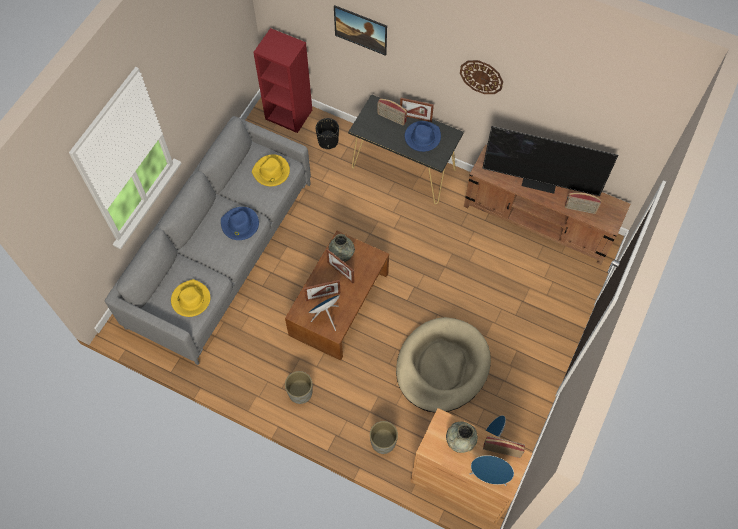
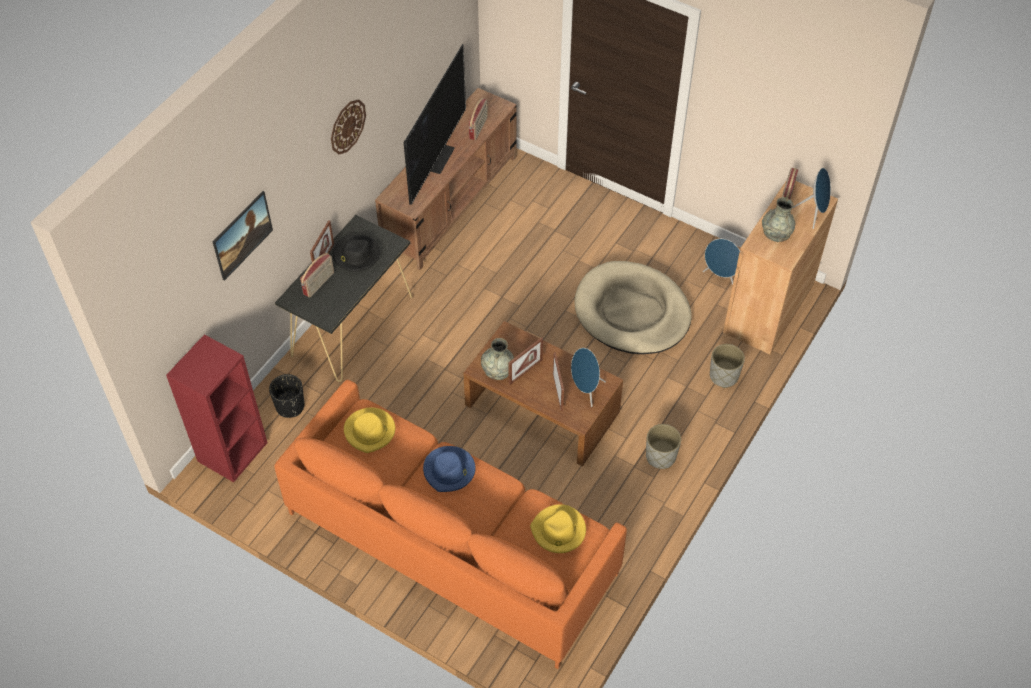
camera: 85 degrees left, 10 degrees down
grey sofa [105,116,311,365] -> orange sofa [274,380,627,669]
blue hat [405,121,441,152] -> black hat [333,235,380,272]

